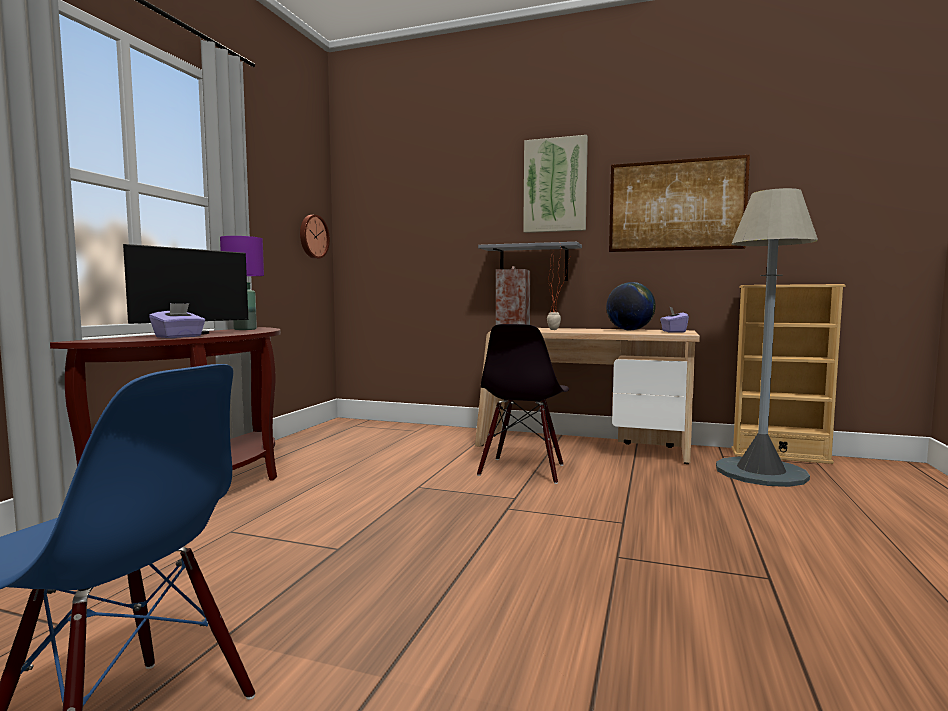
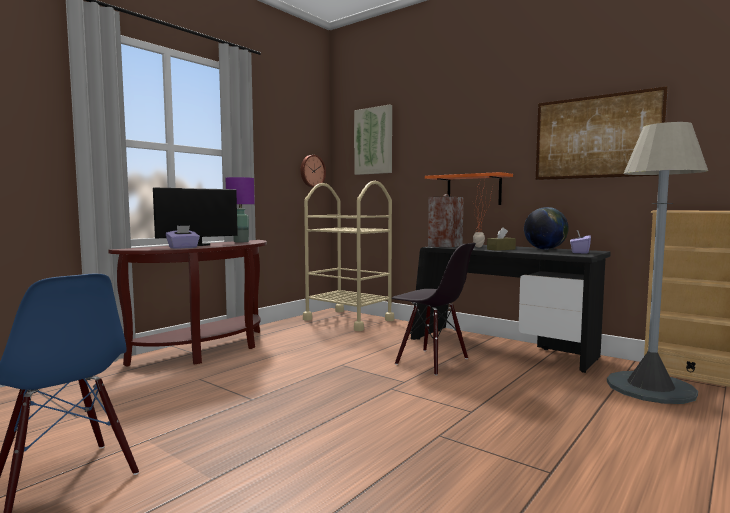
camera: 20 degrees right, 0 degrees up
beige desk [475,328,700,464] -> black desk [411,245,611,373]
black chair [477,324,569,484] -> black chair turned 90 degrees counterclockwise [392,243,476,376]
grey shelf [478,242,582,281] -> orange shelf [425,172,513,205]
picture [523,135,588,233] -> picture moved to [354,105,392,175]
none -> beige cart [303,181,394,331]
none -> brown tissue box [487,227,516,251]

